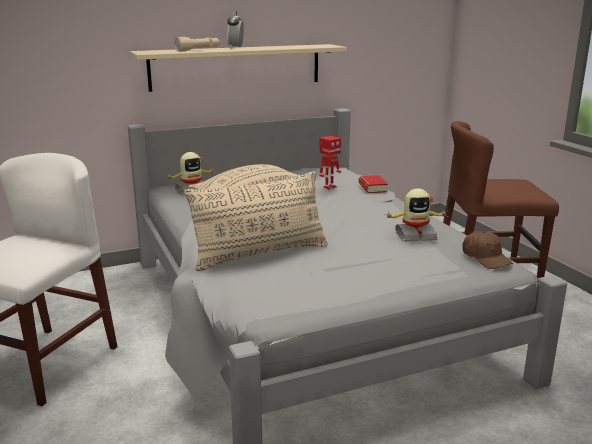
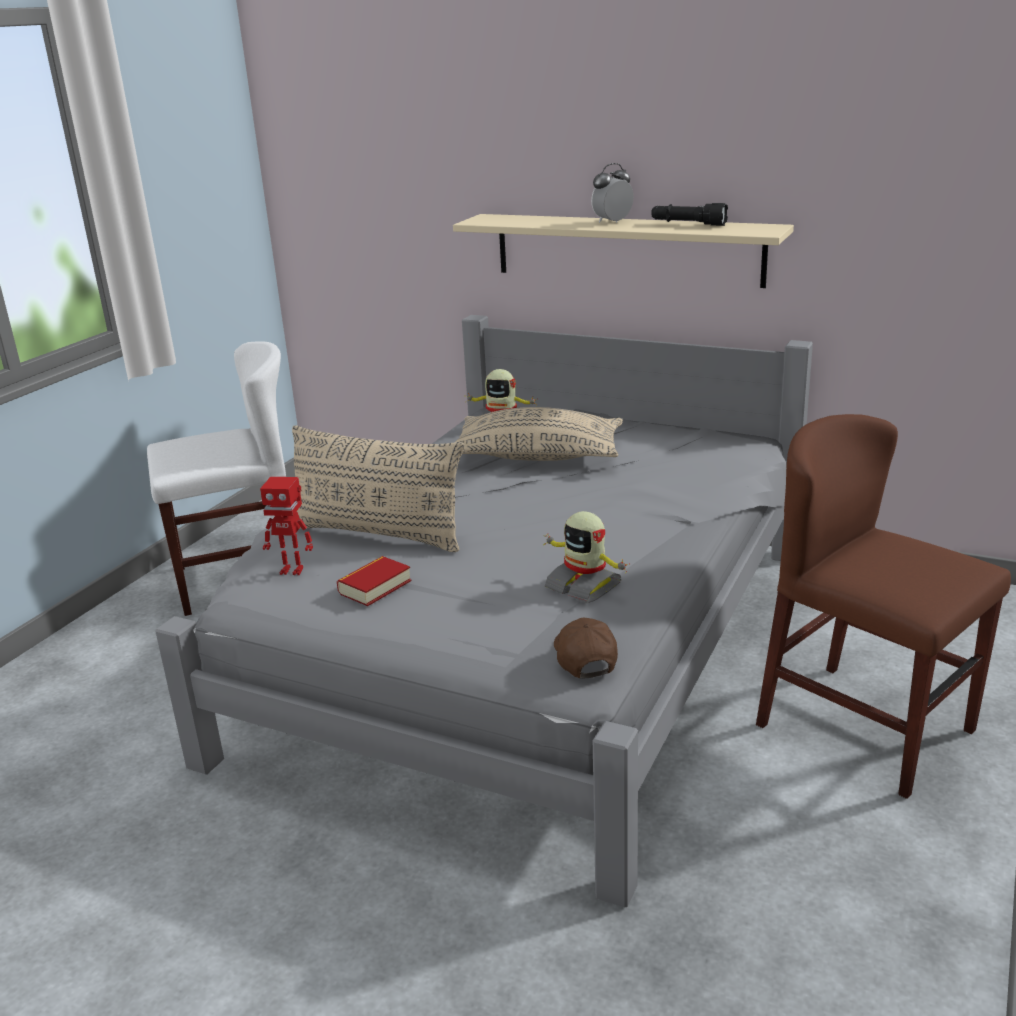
camera: 50 degrees right, 5 degrees up
beige flashlight [174,37,220,52] -> none
toy robot [319,136,342,189] -> toy robot moved to [260,477,313,575]
book [359,175,388,193] -> book moved to [337,556,411,606]
brown cap [462,231,513,269] -> brown cap turned 150 degrees clockwise [554,618,618,678]
none -> black flashlight [651,203,728,226]

